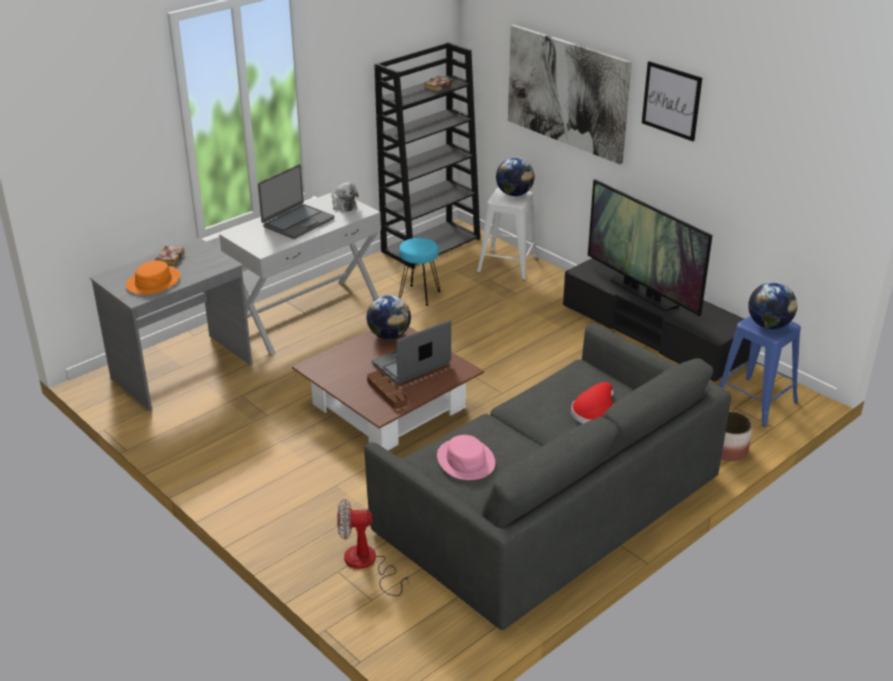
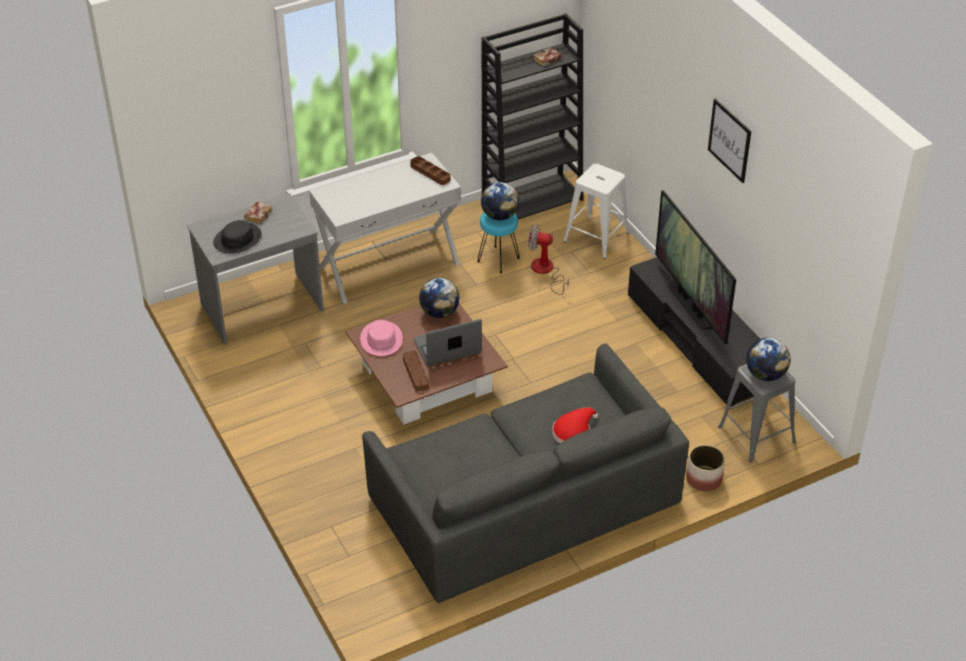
camera: 15 degrees right, 10 degrees up
orange hat [126,260,181,295] -> black hat [213,220,262,254]
laptop [258,164,334,239] -> none
plush toy [332,182,358,212] -> brown tray [410,156,451,185]
fan [337,499,408,596] -> fan moved to [528,224,569,295]
pink hat [437,435,495,480] -> pink hat moved to [360,320,403,356]
globe [496,157,535,196] -> globe moved to [481,182,519,220]
picture [508,25,632,164] -> none
blue stool [720,315,801,427] -> grey stool [718,364,796,462]

